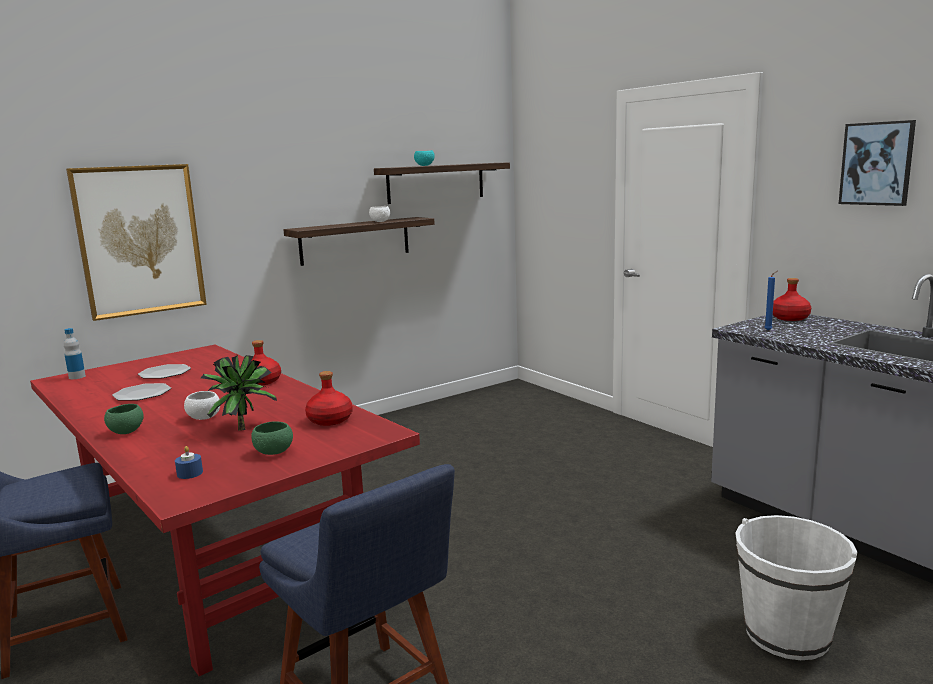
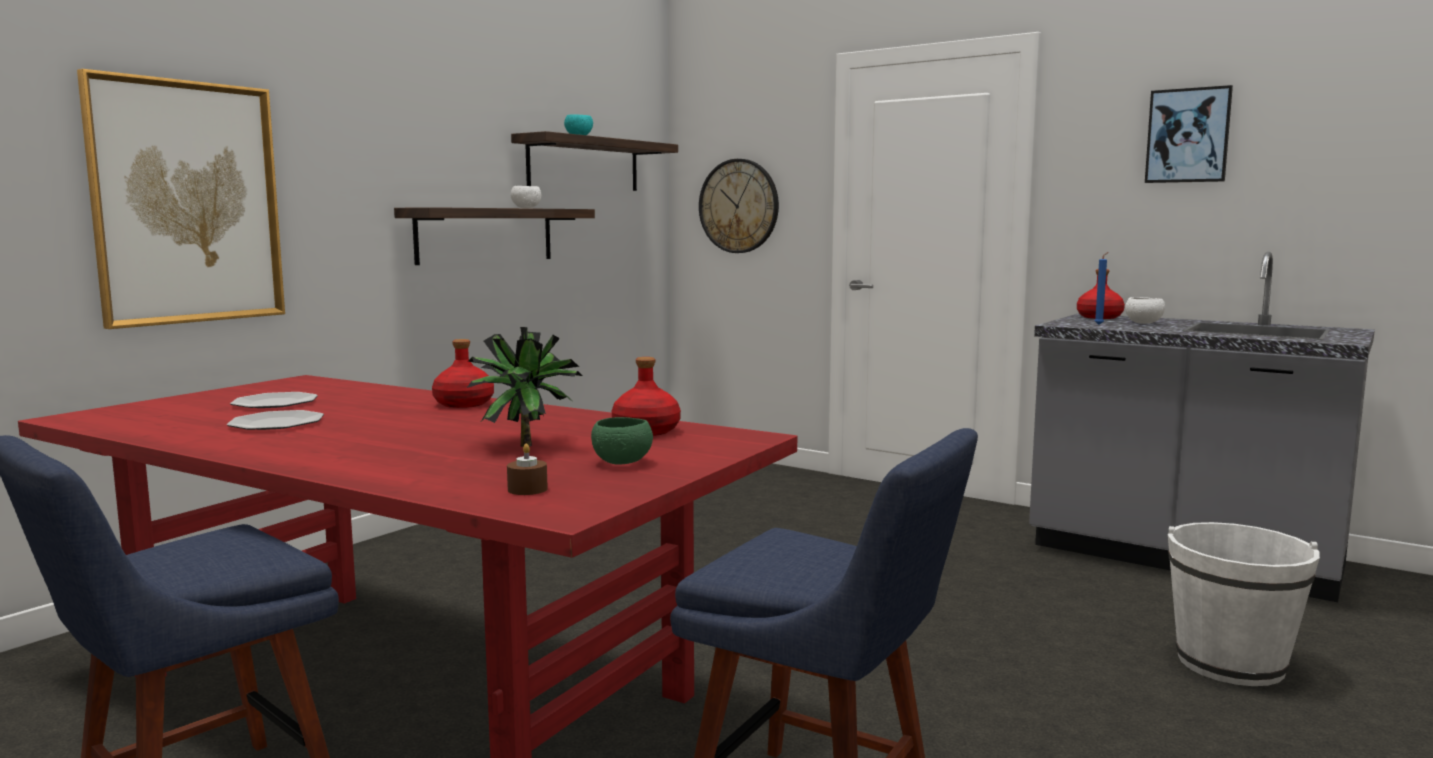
camera: 20 degrees left, 5 degrees down
bottle [64,328,86,379] -> none
green bowl [104,404,144,434] -> none
blue candle [175,446,203,479] -> brown candle [507,444,548,495]
white bowl [184,391,220,420] -> white bowl moved to [1125,297,1165,324]
none -> wall clock [699,159,779,253]

